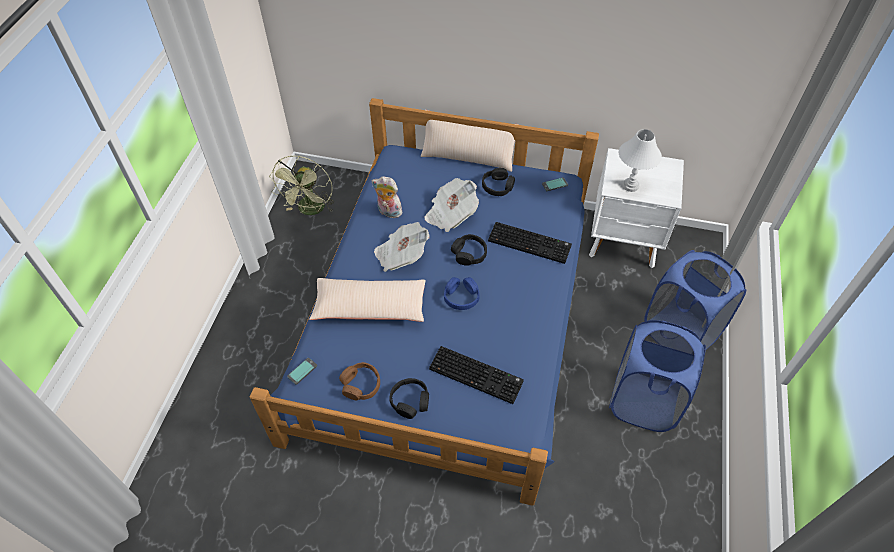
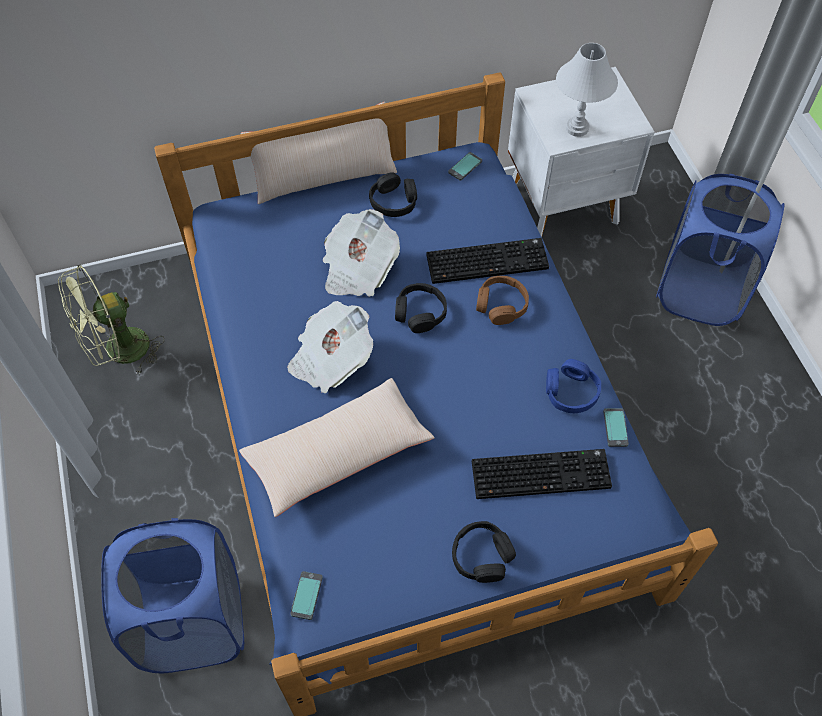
camera: 30 degrees left, 5 degrees up
green fan [269,156,334,215] -> green fan turned 75 degrees clockwise [58,265,165,375]
brown headphones [339,362,380,400] -> brown headphones moved to [476,276,529,325]
plush toy [372,176,402,218] -> none
blue headphones [444,277,479,310] -> blue headphones moved to [546,359,601,413]
blue laundry basket [609,320,706,432] -> blue laundry basket moved to [101,518,244,673]
none -> phone [603,408,629,447]

